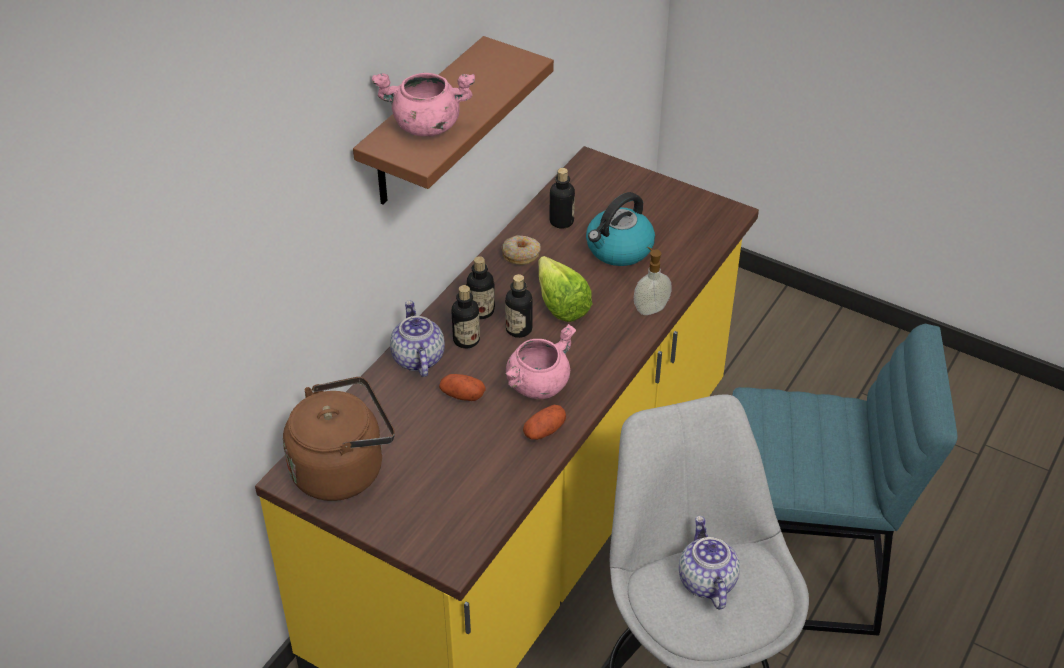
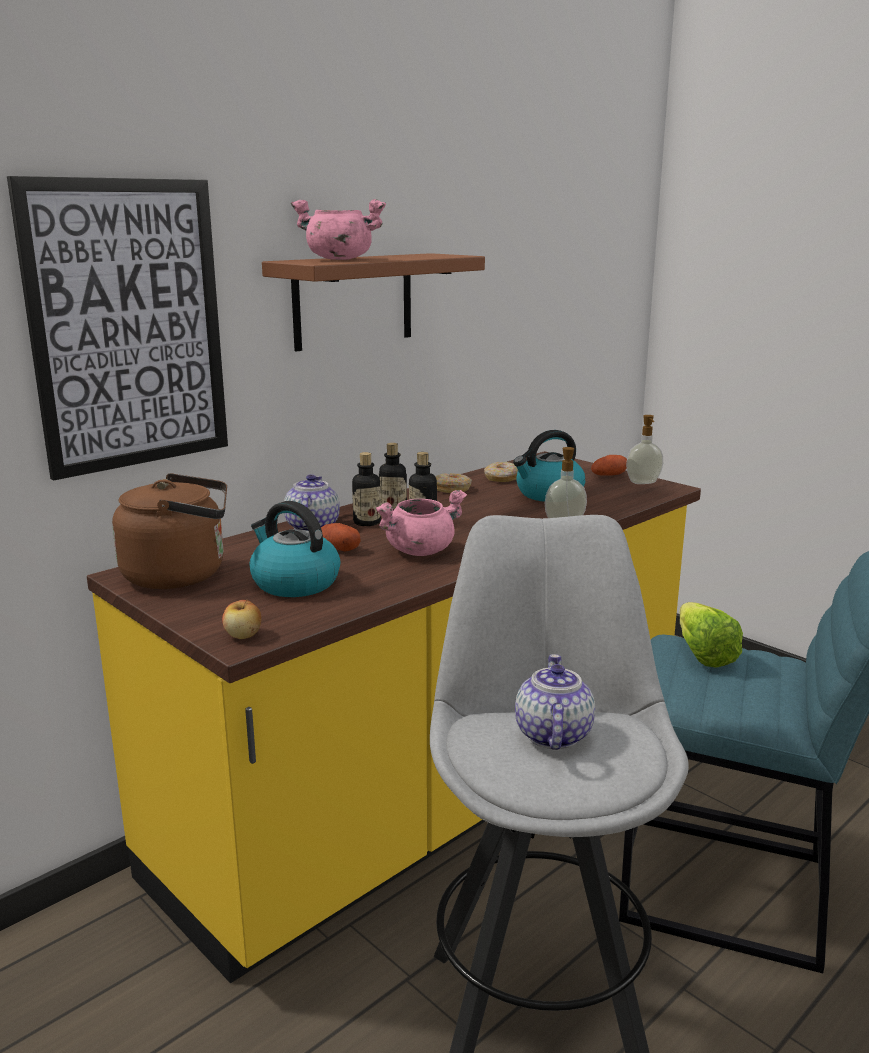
camera: 15 degrees right, 25 degrees down
potato [523,405,566,440] -> potato moved to [591,455,627,476]
lettuce [538,256,592,322] -> lettuce moved to [680,602,743,668]
bottle [550,168,575,229] -> donut [484,462,518,482]
none -> picture [7,176,228,480]
none -> apple [222,599,261,639]
none -> kettle [249,501,340,597]
none -> soap dispenser [626,415,663,484]

